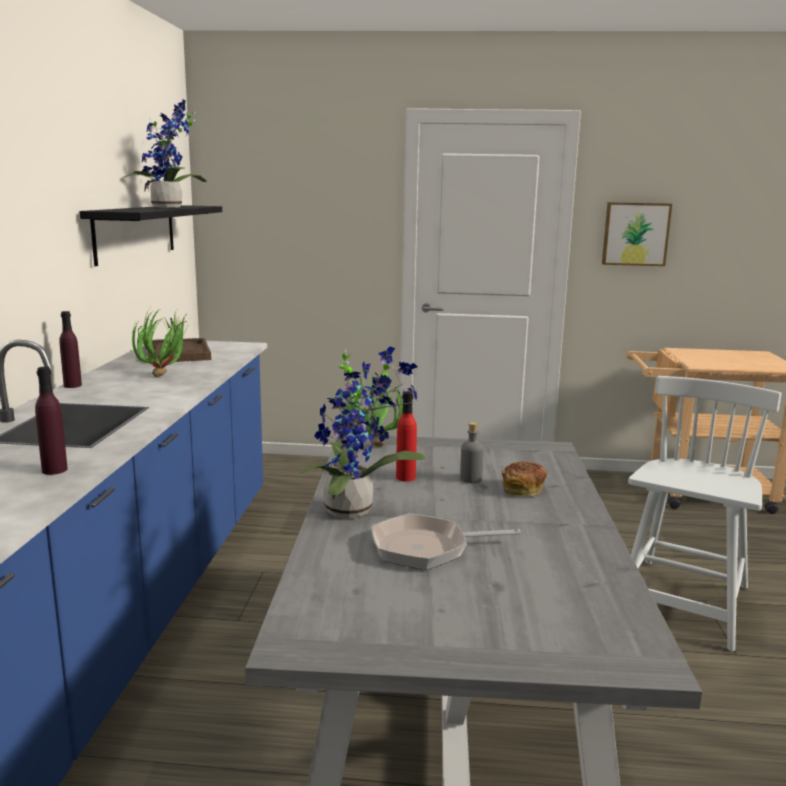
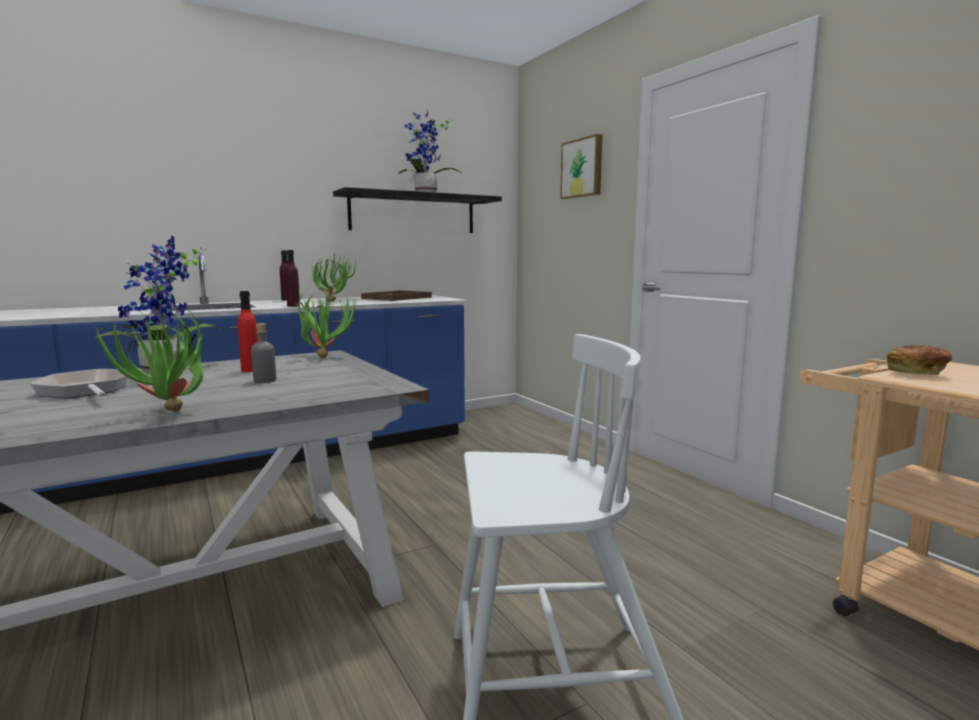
camera: 55 degrees right, 5 degrees down
purple bottle [35,367,68,475] -> purple bottle moved to [285,250,300,307]
bread [502,461,547,496] -> bread moved to [887,345,952,375]
picture [602,202,672,266] -> picture moved to [560,134,602,199]
none -> potted plant [95,307,206,412]

